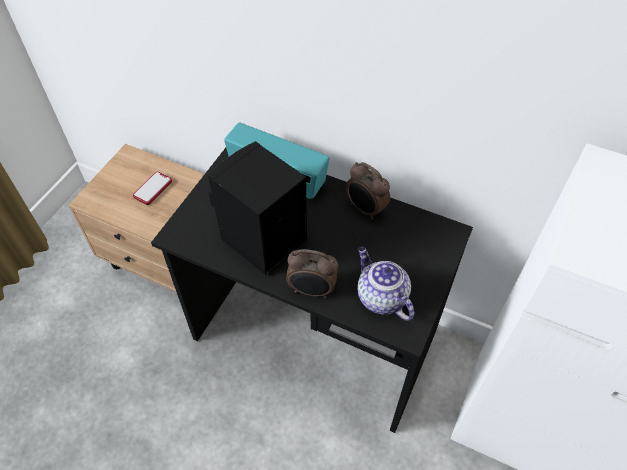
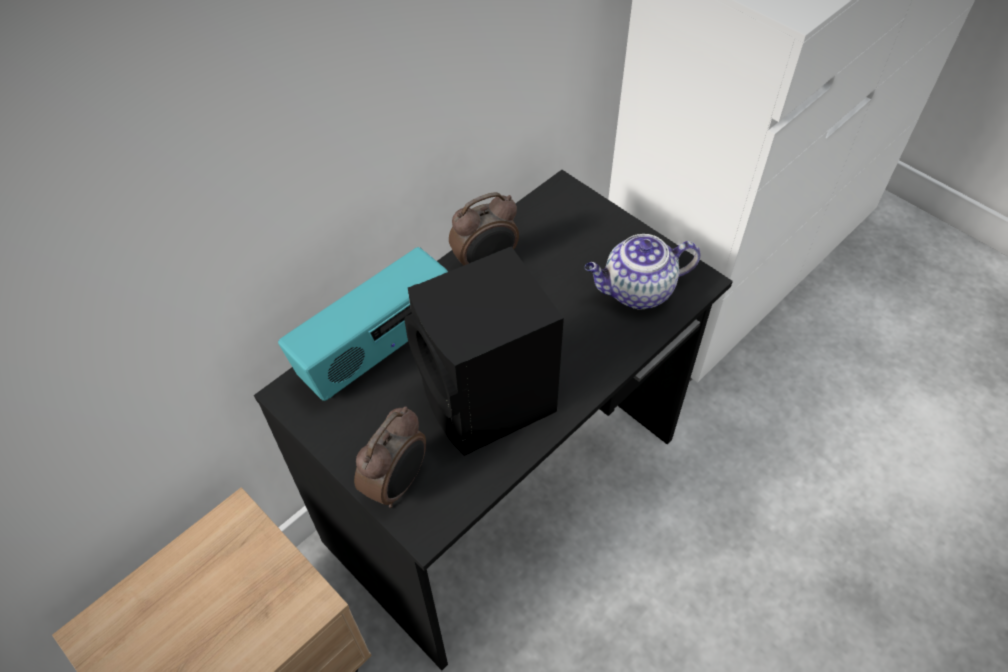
camera: 70 degrees left, 0 degrees up
phone [133,172,172,205] -> none
alarm clock [286,249,338,298] -> alarm clock moved to [354,406,426,508]

